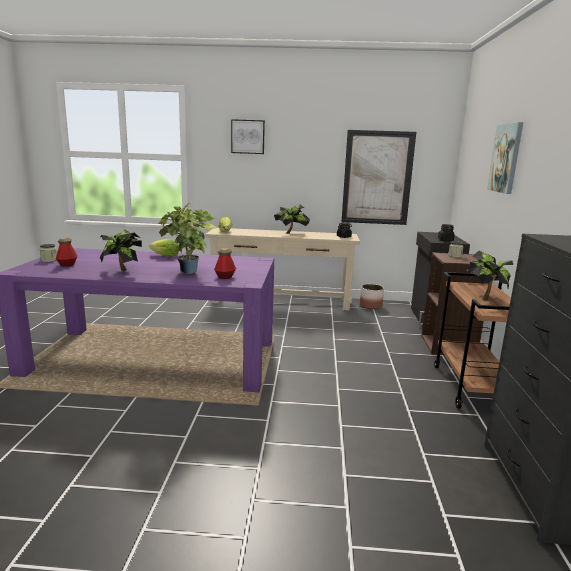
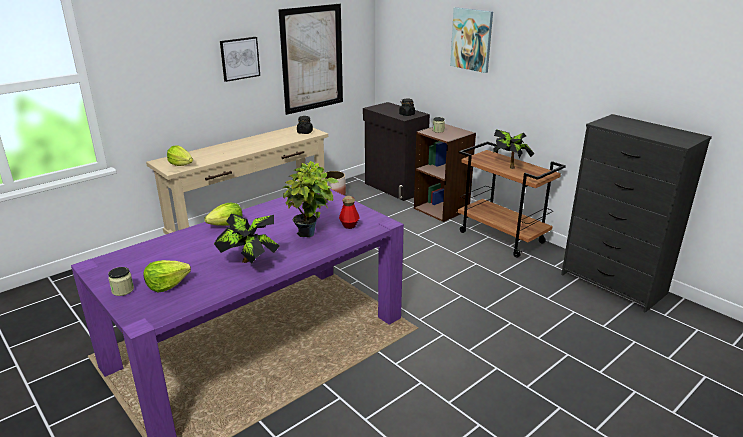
camera: 45 degrees left, 10 degrees up
bottle [56,237,77,267] -> lettuce [143,260,191,292]
picture [231,119,265,154] -> picture moved to [220,37,260,82]
potted plant [274,205,310,234] -> none

